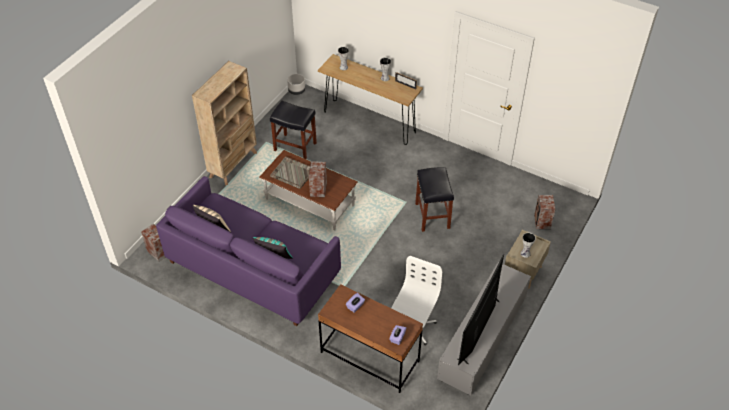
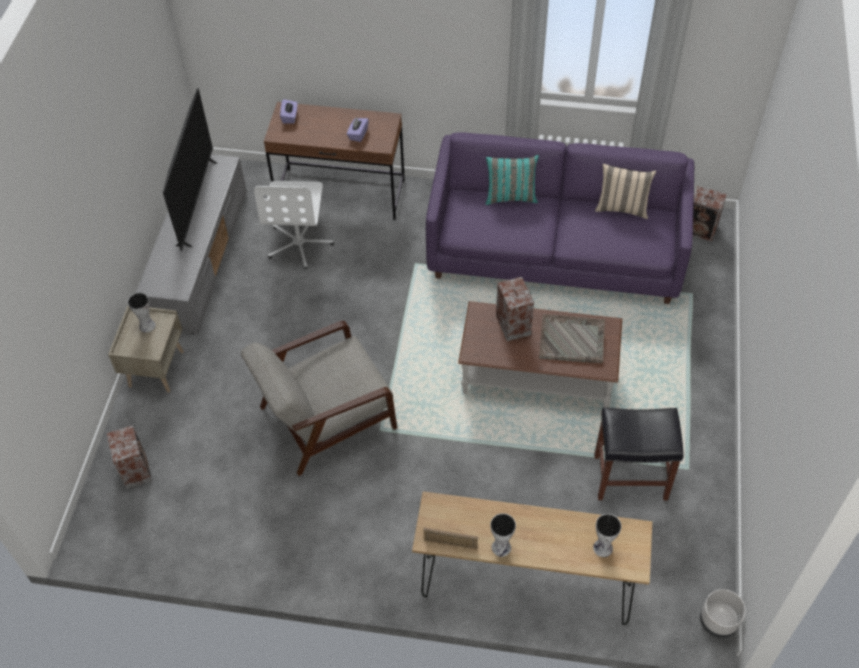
camera: 160 degrees right, 5 degrees up
beige bookcase [192,61,257,186] -> none
black stool [415,167,454,232] -> grey armchair [241,321,397,476]

